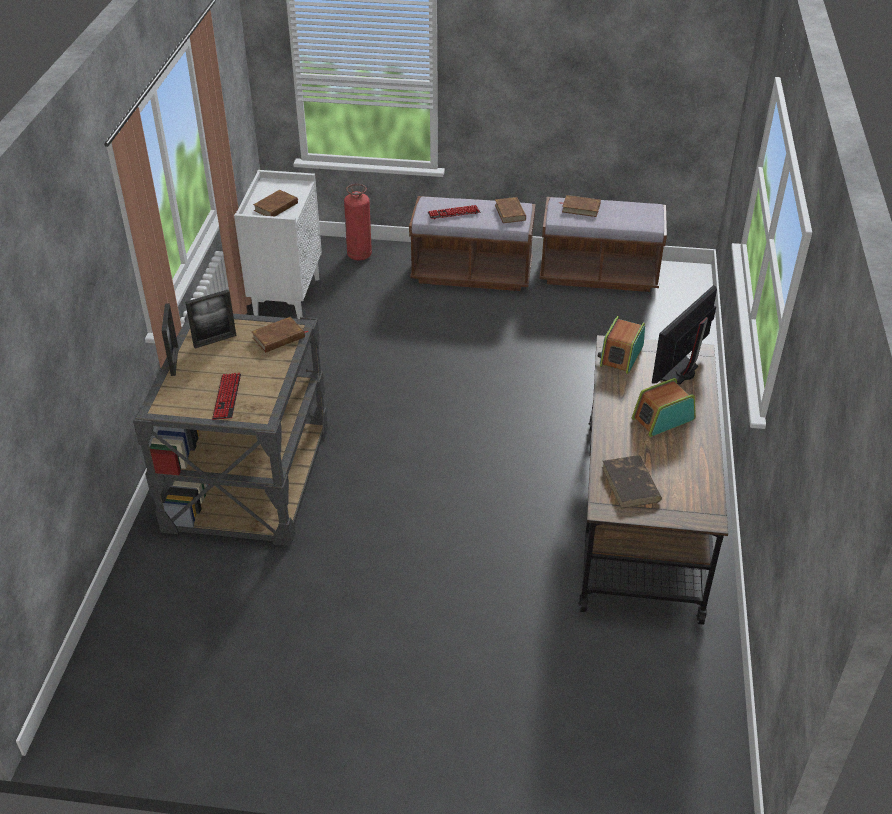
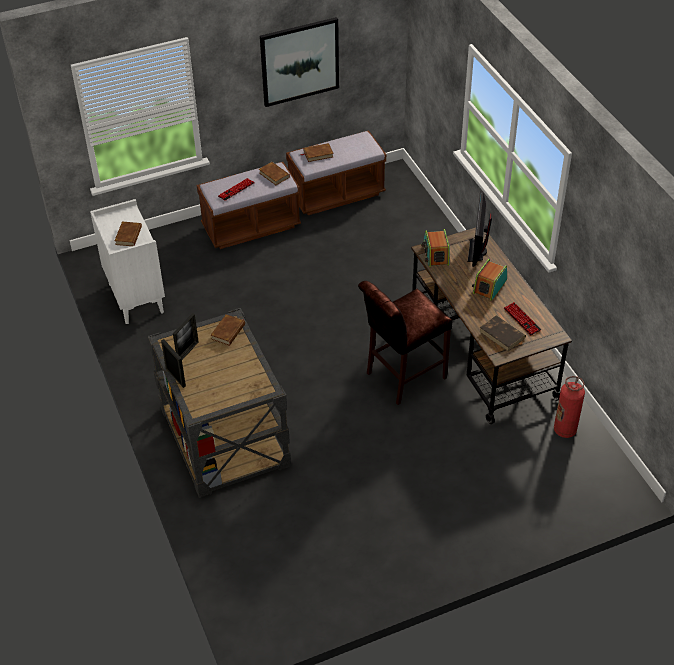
camera: 30 degrees left, 5 degrees up
keyboard [212,373,241,420] -> keyboard moved to [504,302,542,336]
fire extinguisher [344,184,372,260] -> fire extinguisher moved to [554,376,585,438]
none -> picture [260,17,339,107]
none -> brown stool [358,281,452,405]

